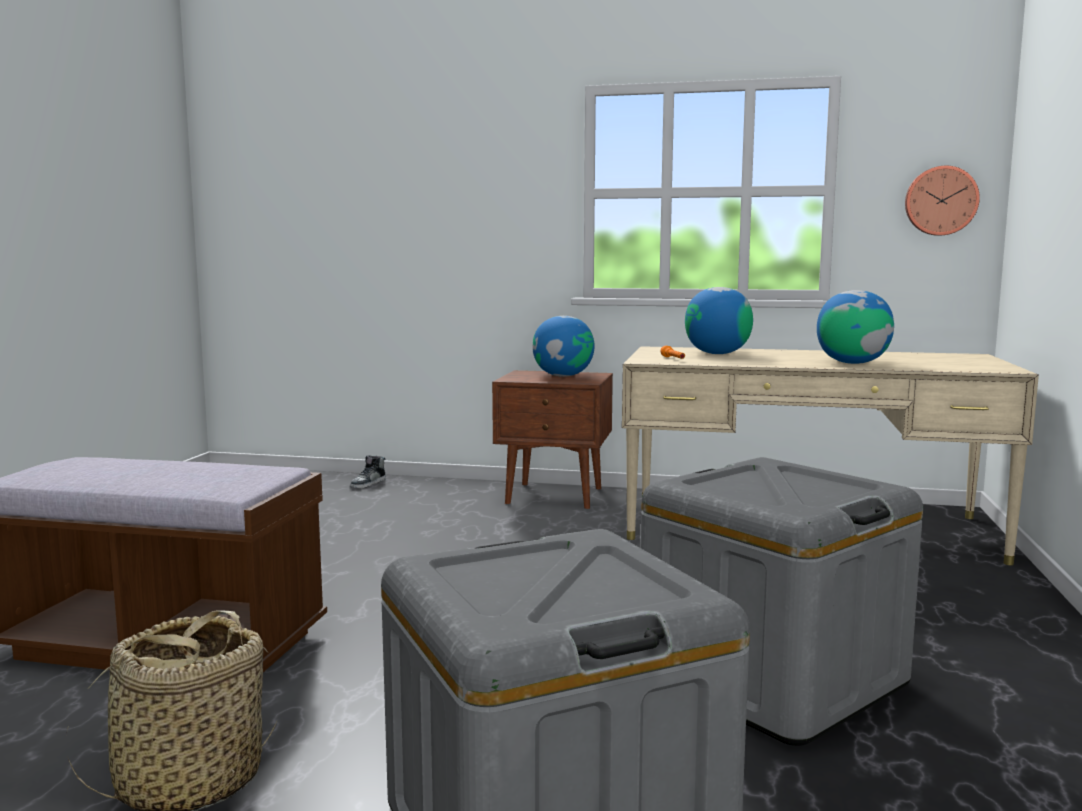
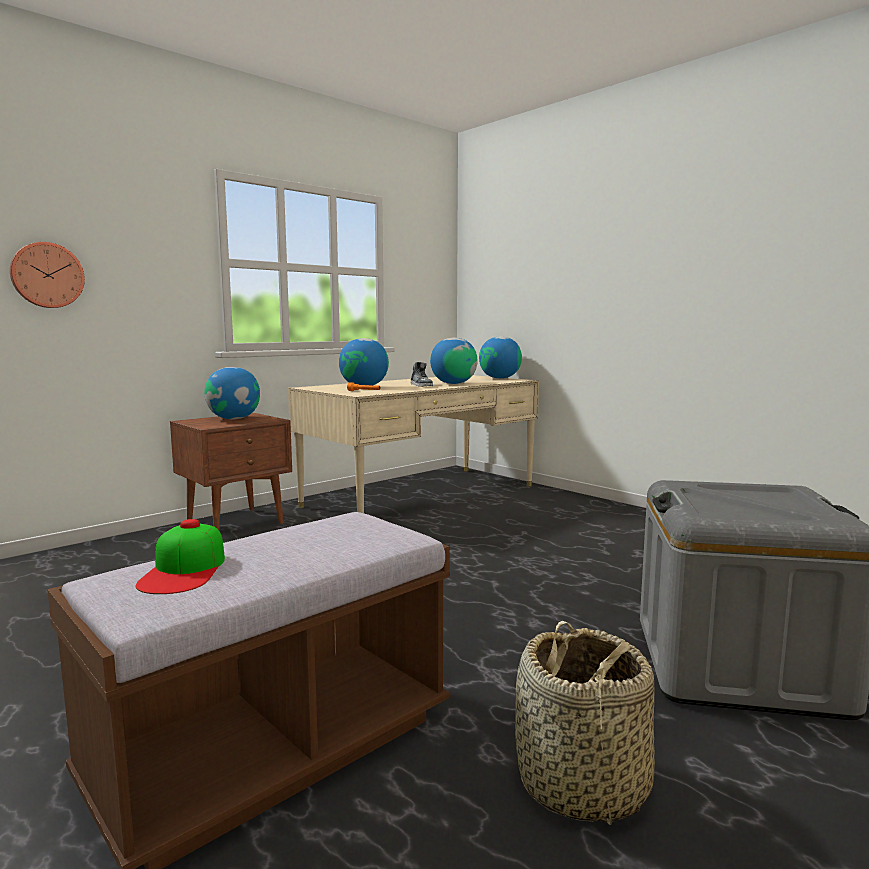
camera: 55 degrees left, 0 degrees up
shoe [351,455,386,488] -> shoe moved to [411,362,433,387]
grey storage box [641,457,923,746] -> none
wall clock [905,166,980,236] -> wall clock moved to [10,242,85,308]
none -> cap [135,519,225,594]
none -> globe [479,336,522,379]

